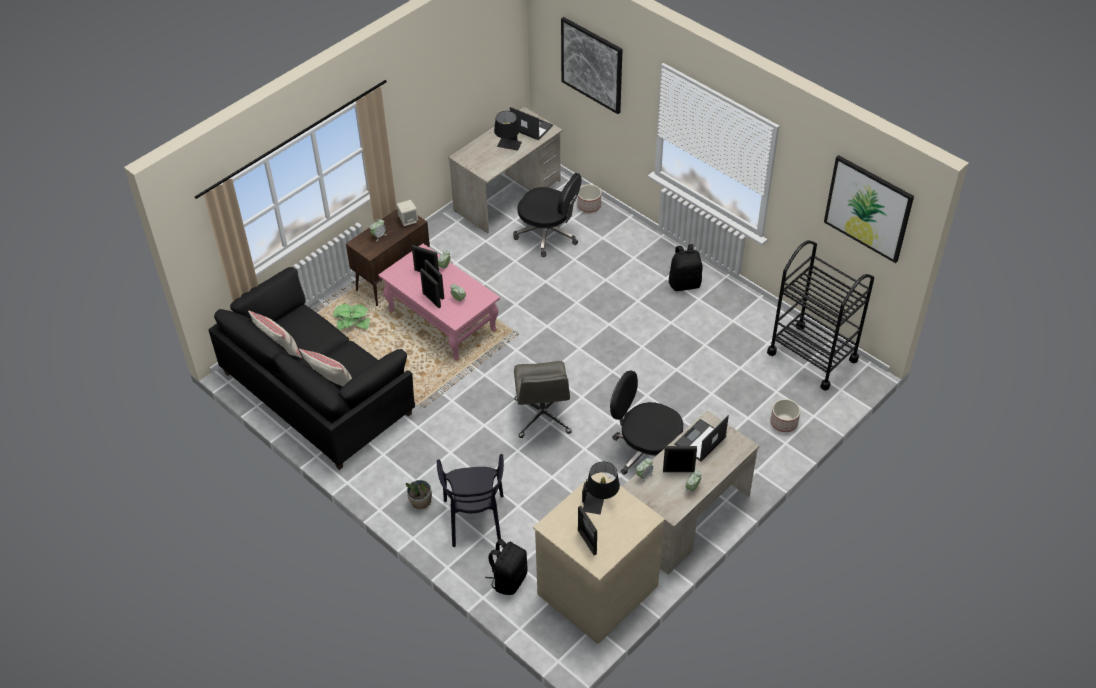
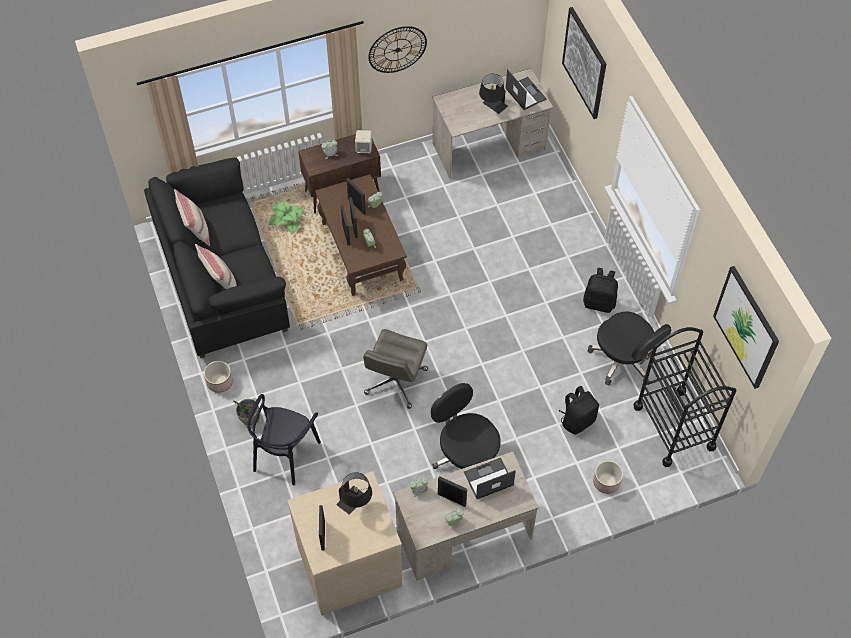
camera: 25 degrees right, 10 degrees up
pink coffee table [378,244,500,361] -> brown coffee table [315,174,407,296]
black backpack [485,539,528,595] -> black backpack moved to [559,386,599,434]
black office chair [513,173,582,257] -> black office chair moved to [588,312,671,385]
planter [577,184,601,213] -> planter moved to [204,361,233,393]
none -> wall clock [368,26,427,73]

